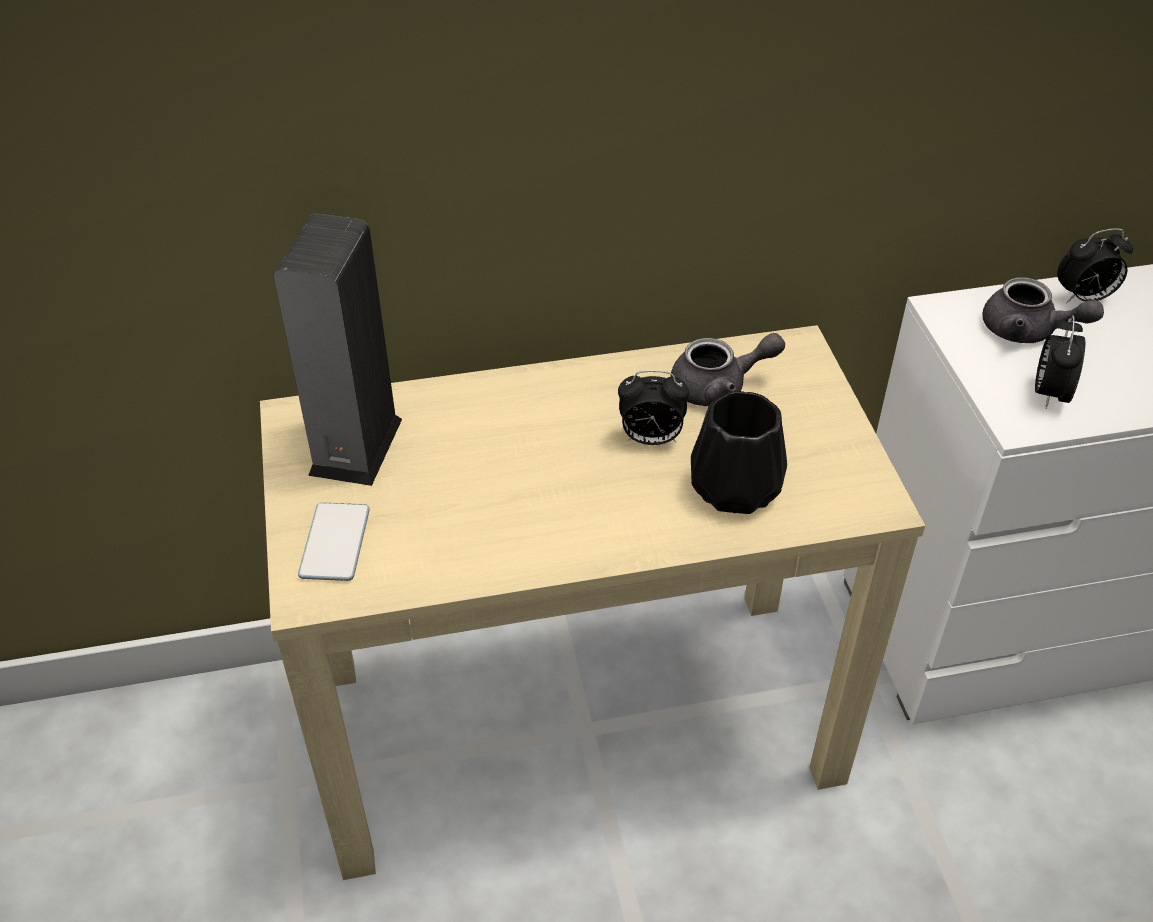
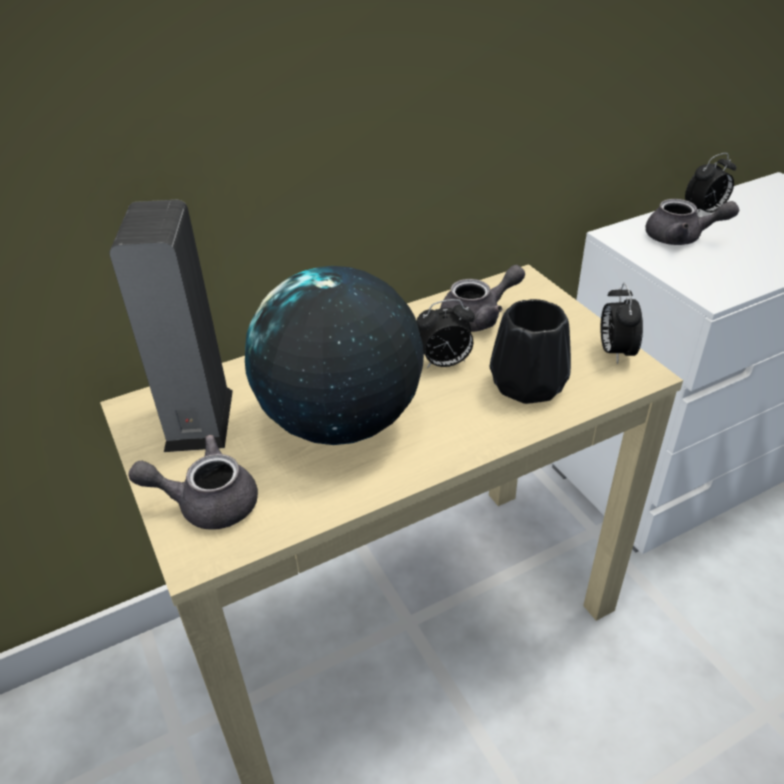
camera: 15 degrees left, 5 degrees down
phone [298,502,370,581] -> grey teapot [128,435,258,529]
alarm clock [1035,315,1085,409] -> alarm clock moved to [600,283,643,364]
none -> globe [245,266,424,445]

